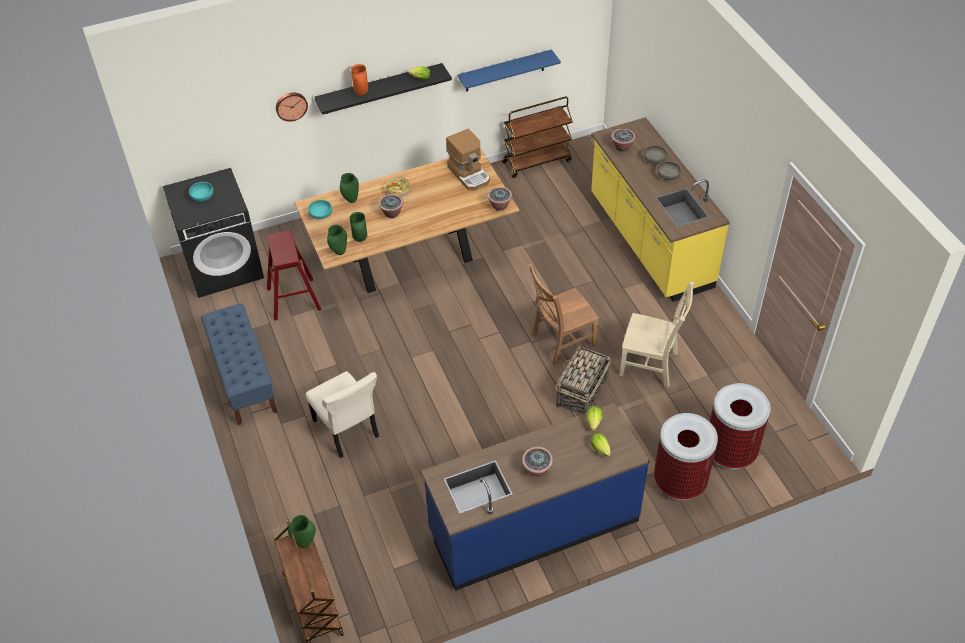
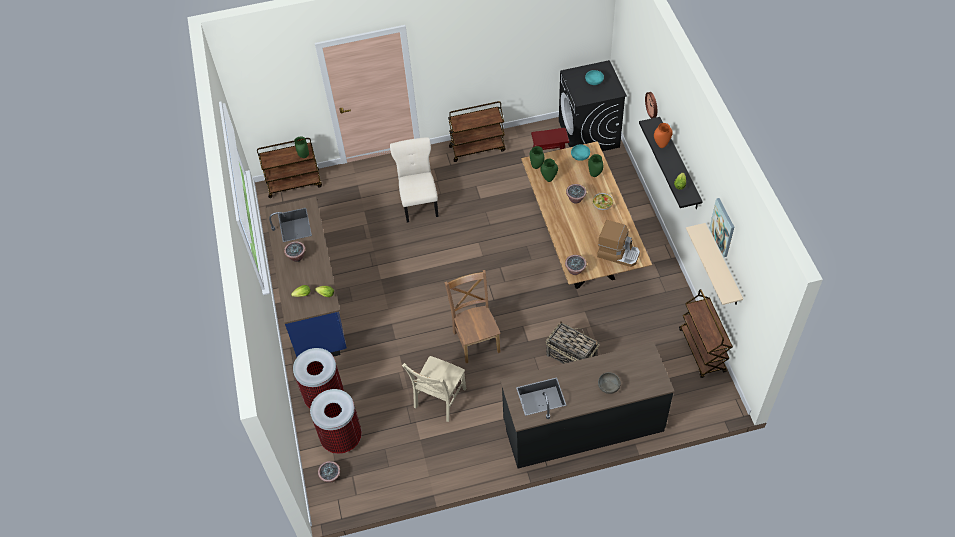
camera: 100 degrees right, 5 degrees up
blue bench [201,304,277,425] -> brown cart [448,101,506,162]
beige chair [306,371,379,458] -> beige chair turned 105 degrees clockwise [390,137,439,222]
coffee machine [446,129,490,191] -> coffee machine turned 135 degrees counterclockwise [597,220,640,267]
blue shelf [457,49,561,92] -> beige shelf [686,223,743,305]
basket [556,344,611,415] -> basket moved to [546,321,599,364]
yellow counter [591,117,730,302] -> black counter [500,342,674,468]
potted plant [611,129,636,152] -> potted plant moved to [318,461,340,483]
grey bowl [657,161,681,180] -> none
none -> picture [709,198,734,257]

